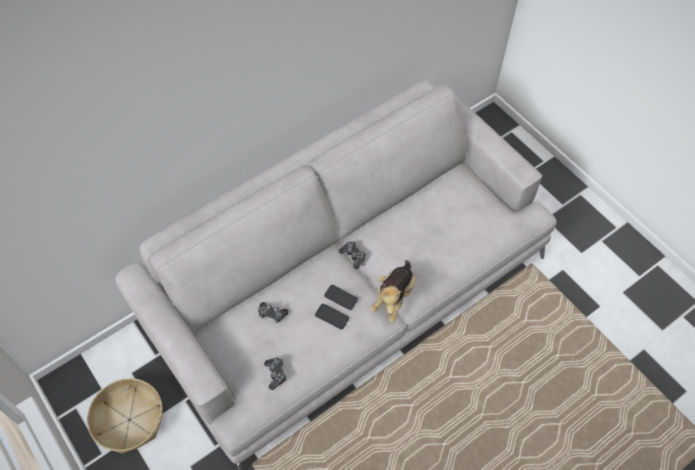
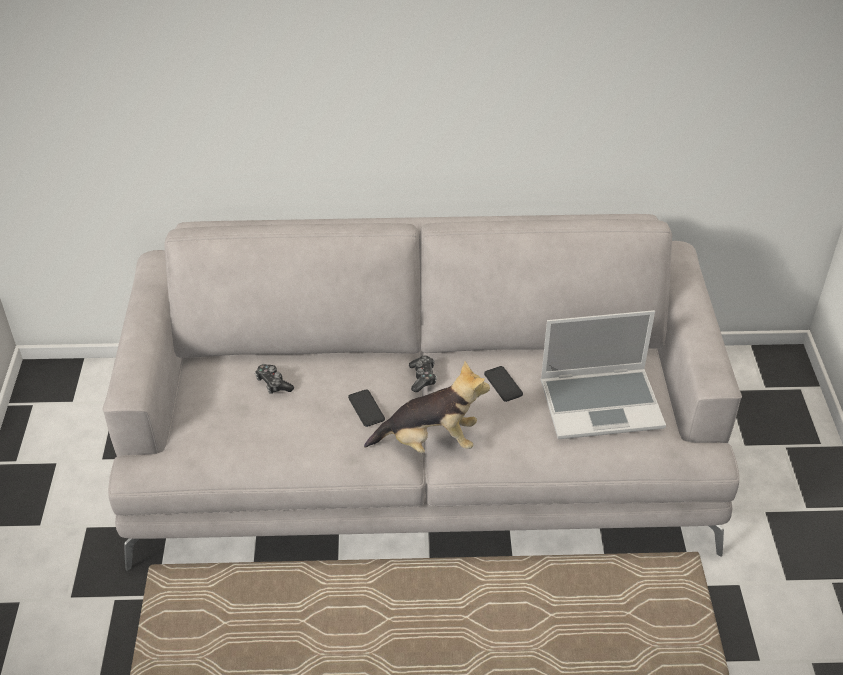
camera: 35 degrees right, 15 degrees down
basket [87,378,163,454] -> none
game controller [264,358,287,390] -> none
phone [315,304,349,329] -> phone moved to [484,366,523,402]
plush toy [371,260,415,322] -> plush toy turned 150 degrees counterclockwise [364,361,490,453]
none -> laptop [540,310,666,439]

